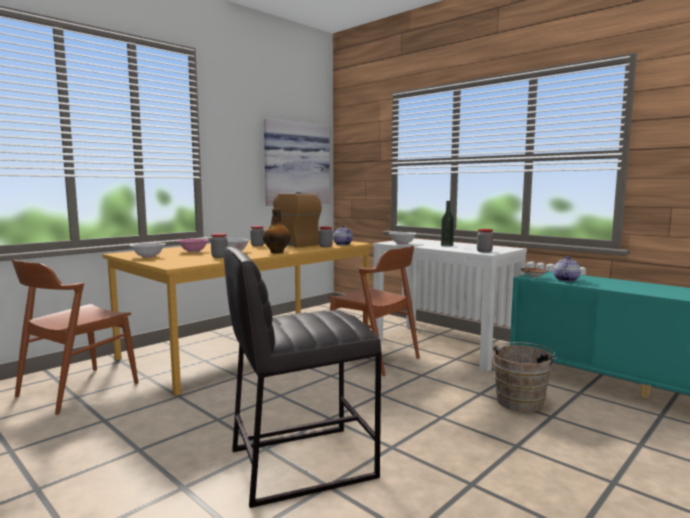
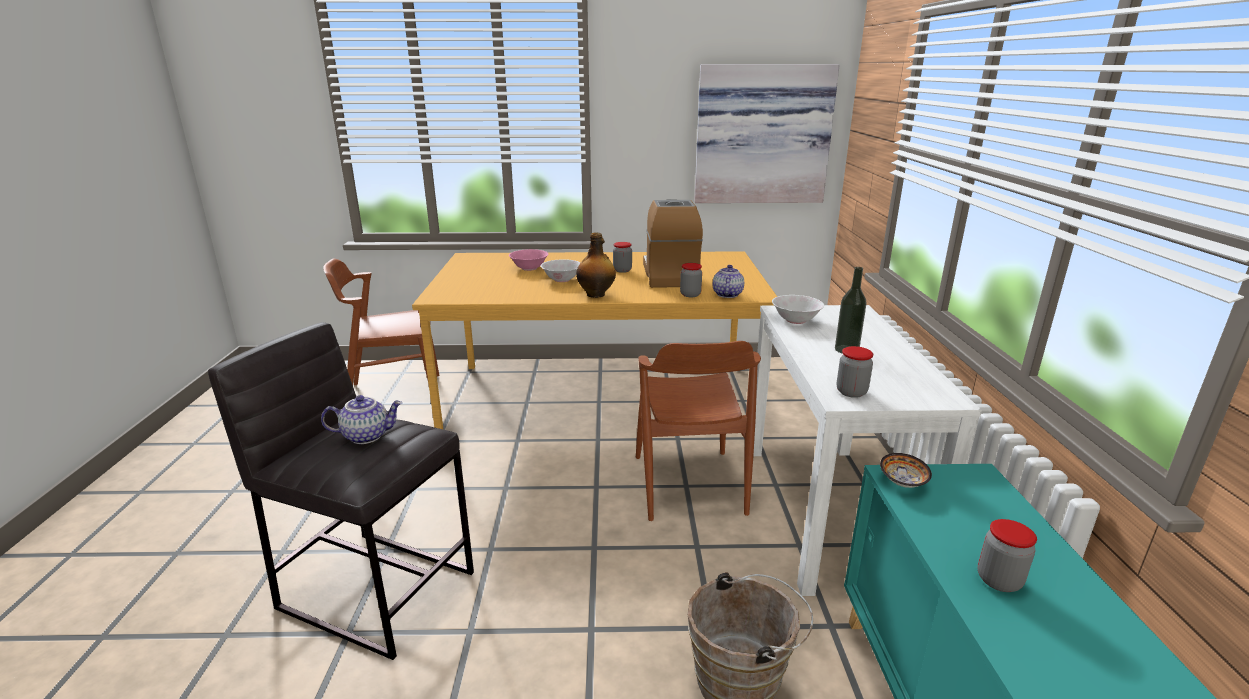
camera: 45 degrees right, 15 degrees up
white bowl [130,243,165,258] -> none
jar [211,233,228,258] -> jar moved to [978,519,1037,592]
teapot [554,256,581,282] -> teapot moved to [321,395,402,444]

